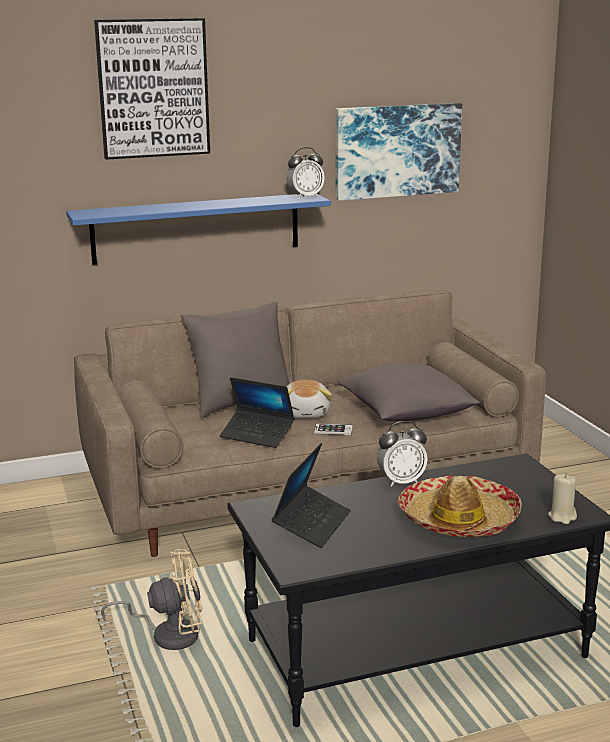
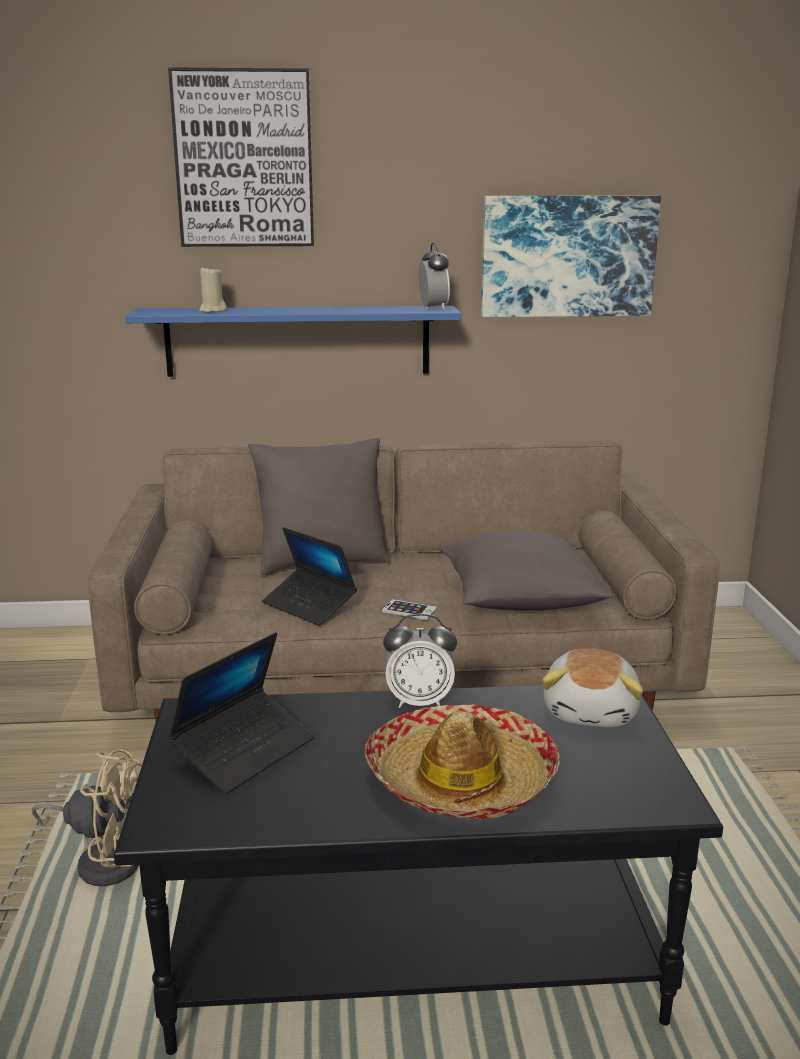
camera: 15 degrees right, 0 degrees up
alarm clock [286,147,325,199] -> alarm clock turned 90 degrees counterclockwise [419,243,450,310]
plush toy [287,380,332,418] -> plush toy moved to [543,648,643,728]
beige candle [548,474,577,524] -> beige candle moved to [199,265,227,313]

